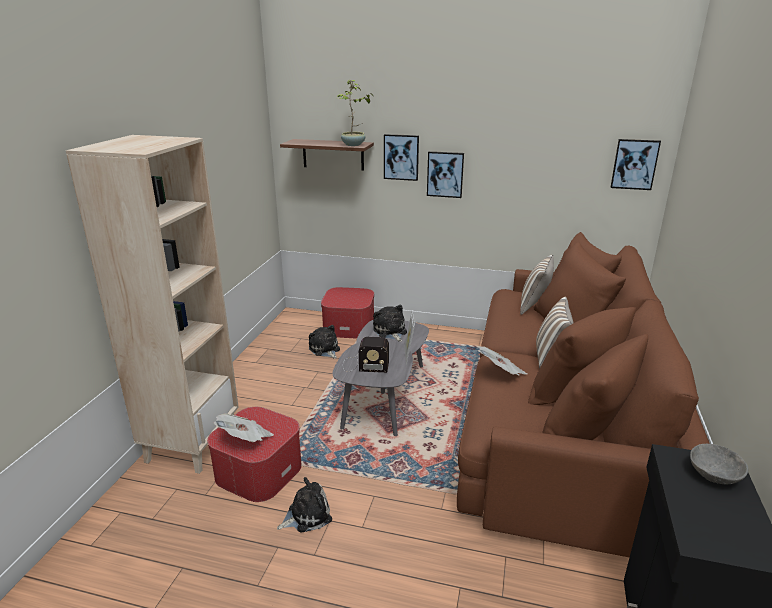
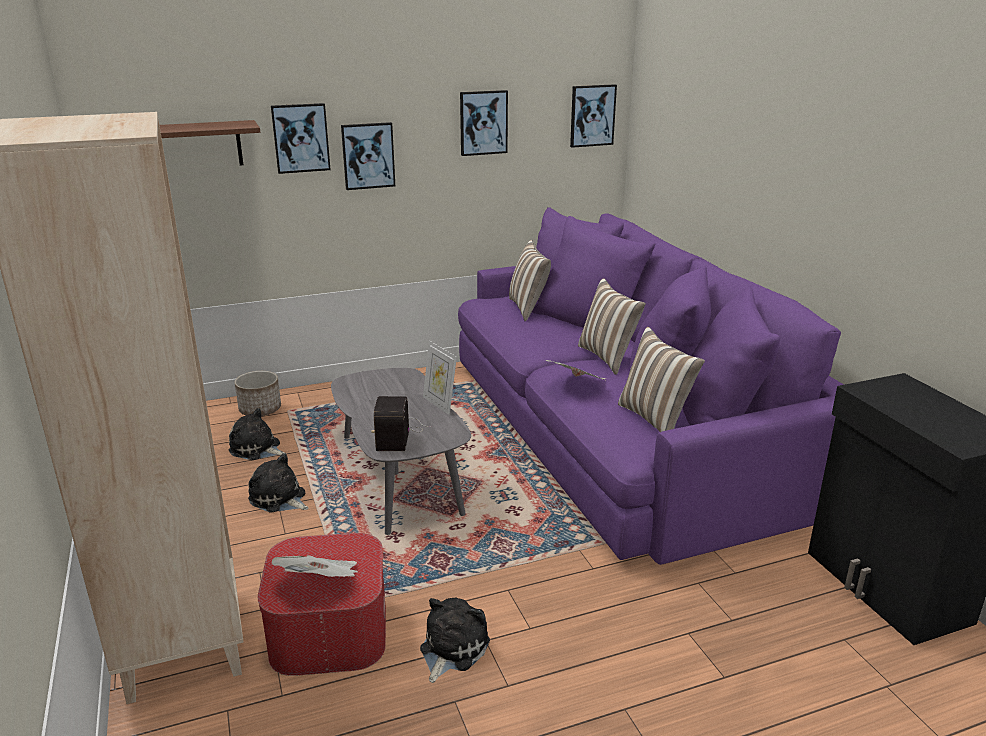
camera: 35 degrees left, 0 degrees up
ottoman [321,287,374,339] -> planter [234,371,281,416]
potted plant [336,80,373,146] -> none
radio [343,337,389,373] -> radio turned 120 degrees clockwise [371,396,432,451]
plush toy [373,305,407,342] -> plush toy moved to [248,454,308,513]
brown sofa [457,232,710,557] -> purple sofa [458,207,844,565]
grey bowl [690,444,748,484] -> none
none -> picture [460,90,508,156]
none -> pillow [618,327,705,432]

